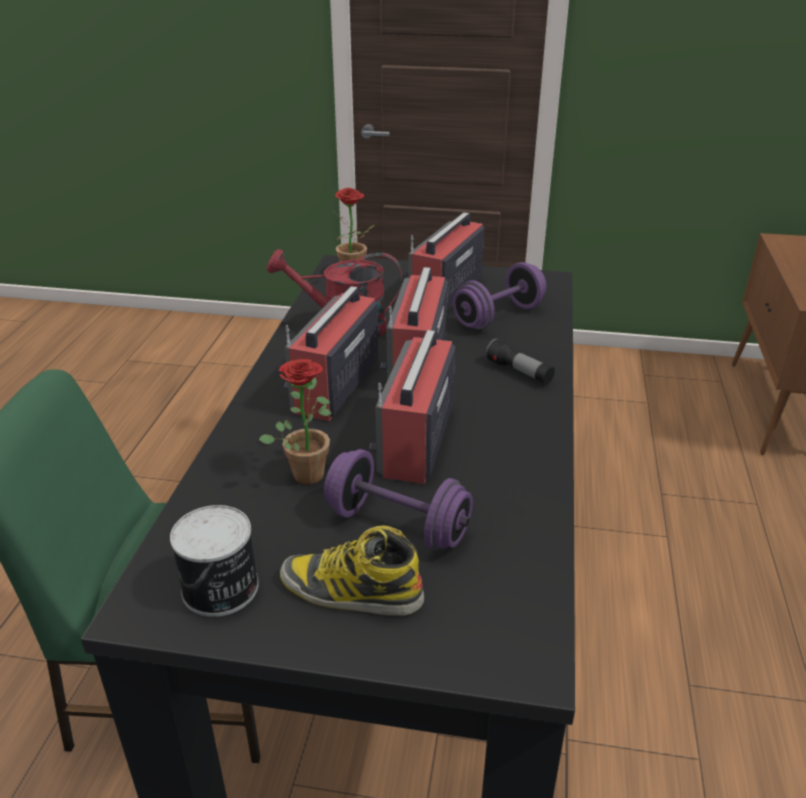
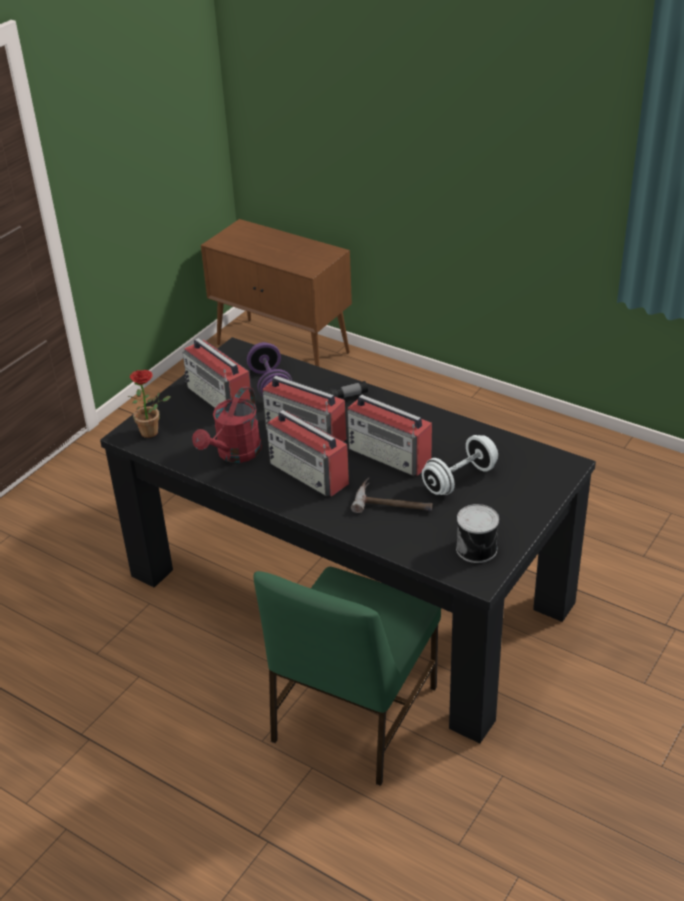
camera: 65 degrees left, 5 degrees up
potted plant [259,359,331,484] -> hammer [351,478,433,513]
boot [280,525,424,616] -> none
purple dumbbell [324,449,473,550] -> white dumbbell [422,435,498,495]

